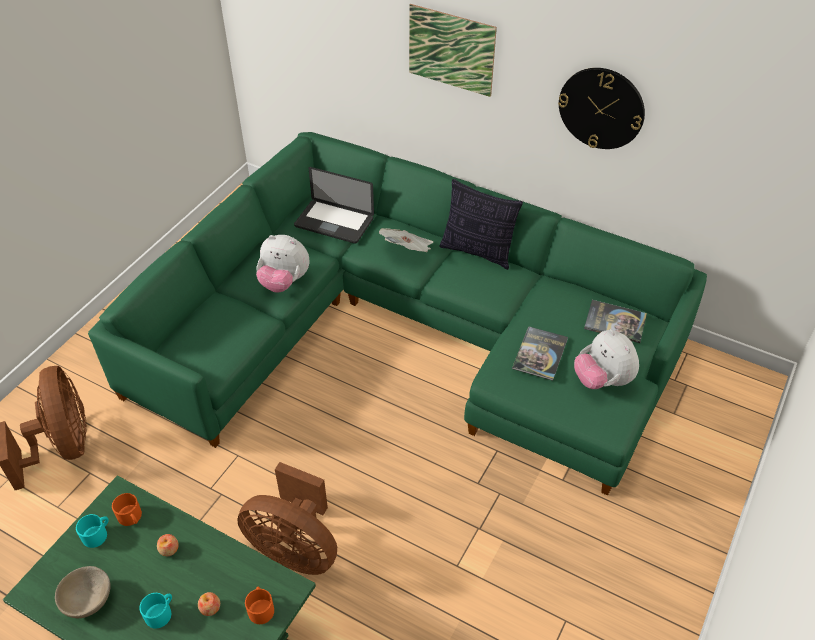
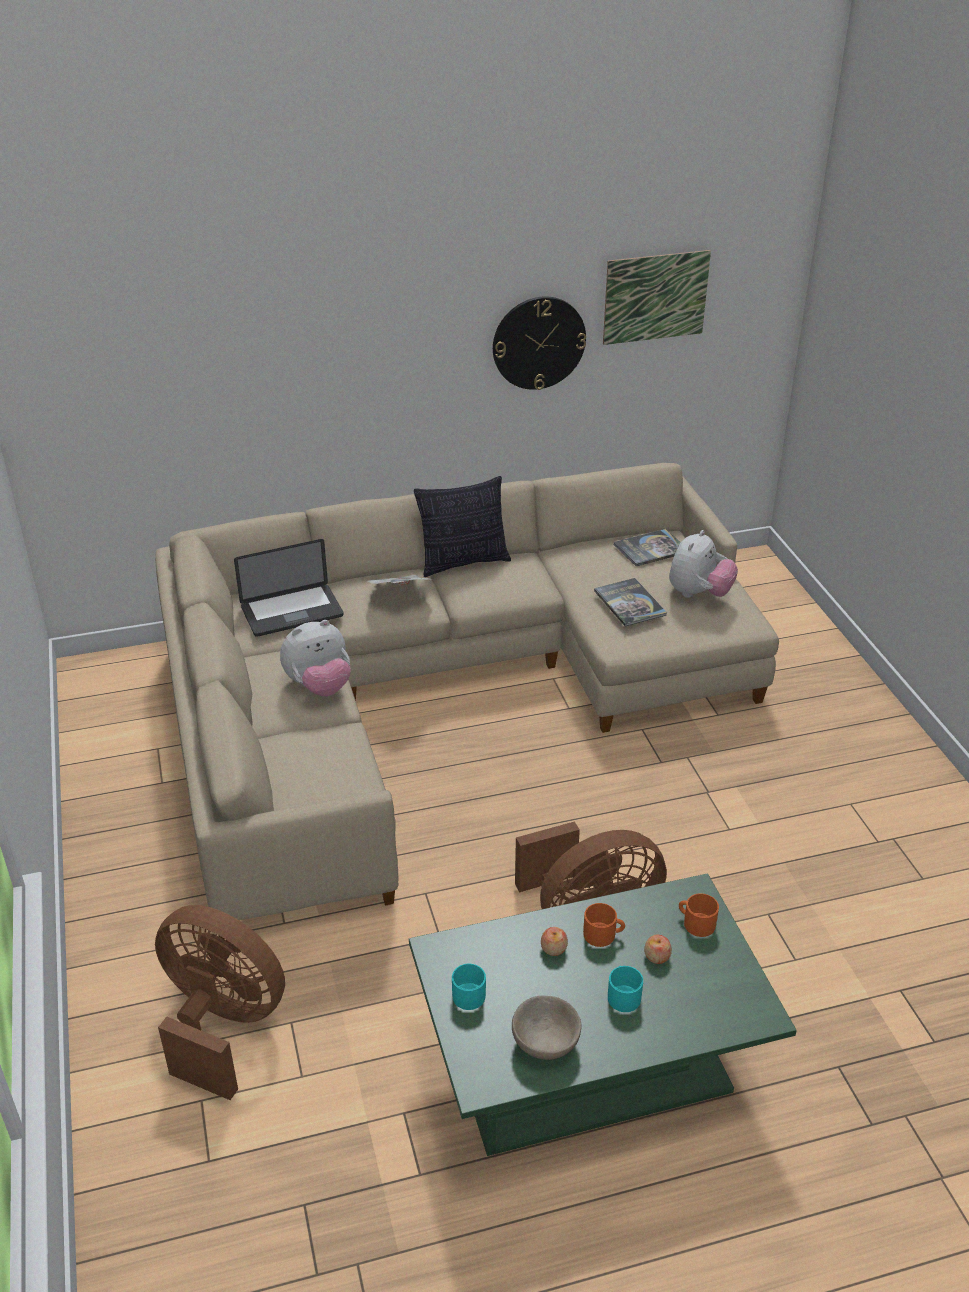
camera: 45 degrees left, 10 degrees down
green sofa [88,132,707,496] -> beige sofa [155,463,779,939]
orange mug [112,493,142,526] -> orange mug moved to [583,903,625,947]
picture [409,4,497,97] -> picture moved to [603,250,711,345]
plush toy [574,329,639,389] -> plush toy turned 75 degrees counterclockwise [669,530,738,598]

